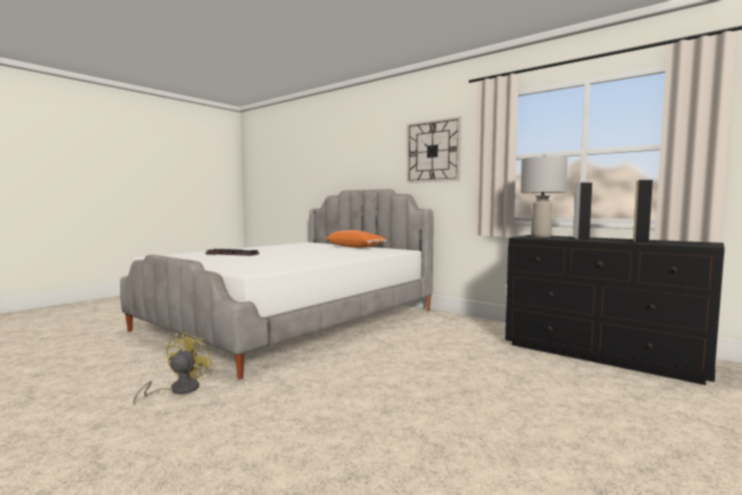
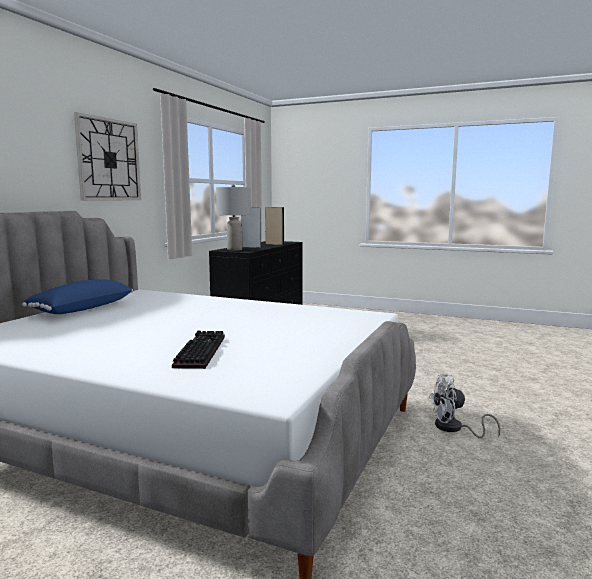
camera: 105 degrees left, 5 degrees up
yellow fan [133,331,212,405] -> white fan [429,374,500,438]
orange pillow [326,230,386,248] -> blue pillow [22,280,133,314]

